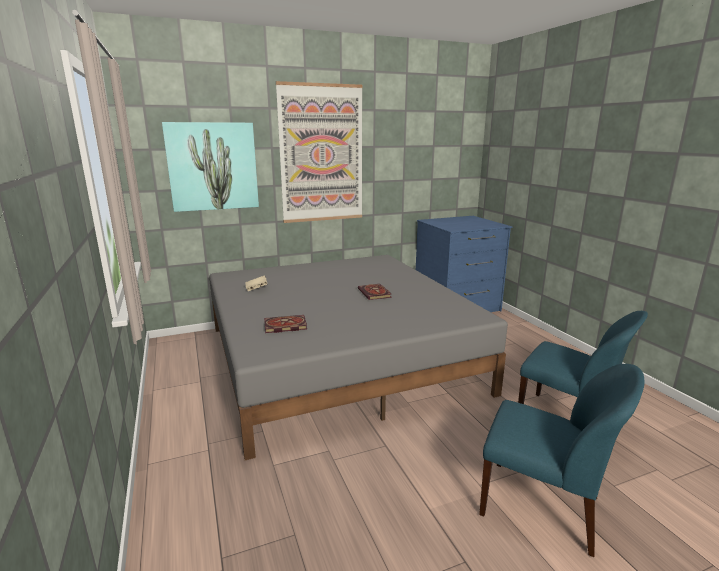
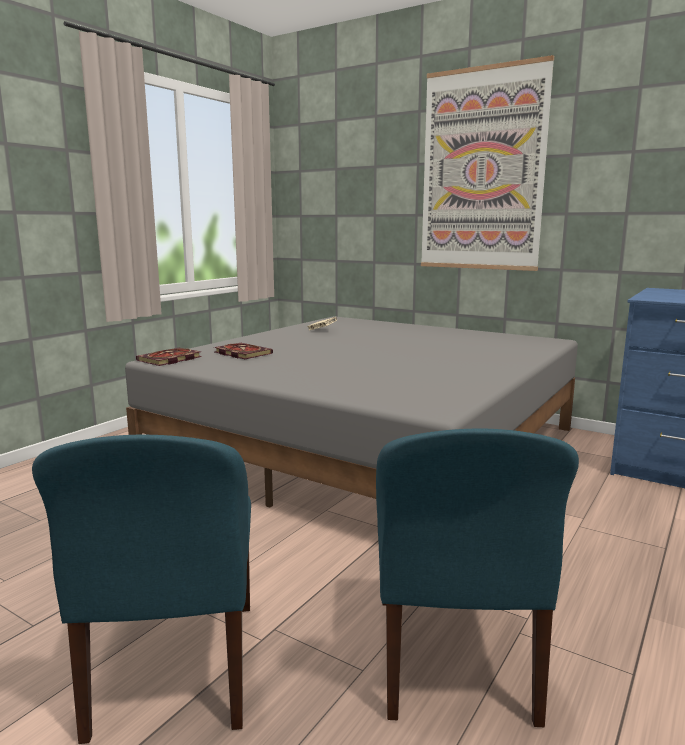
camera: 55 degrees right, 5 degrees down
picture [162,122,259,212] -> none
book [358,284,392,300] -> book moved to [136,348,202,366]

